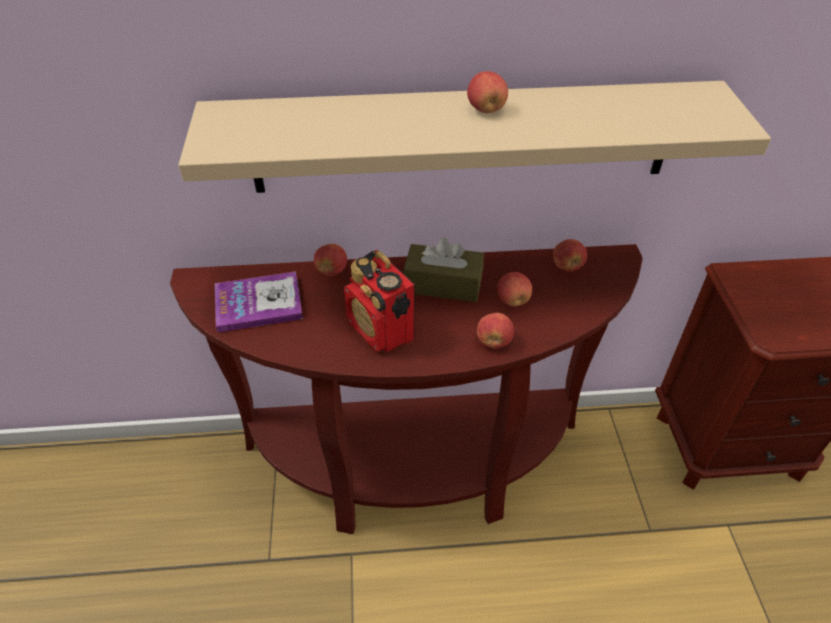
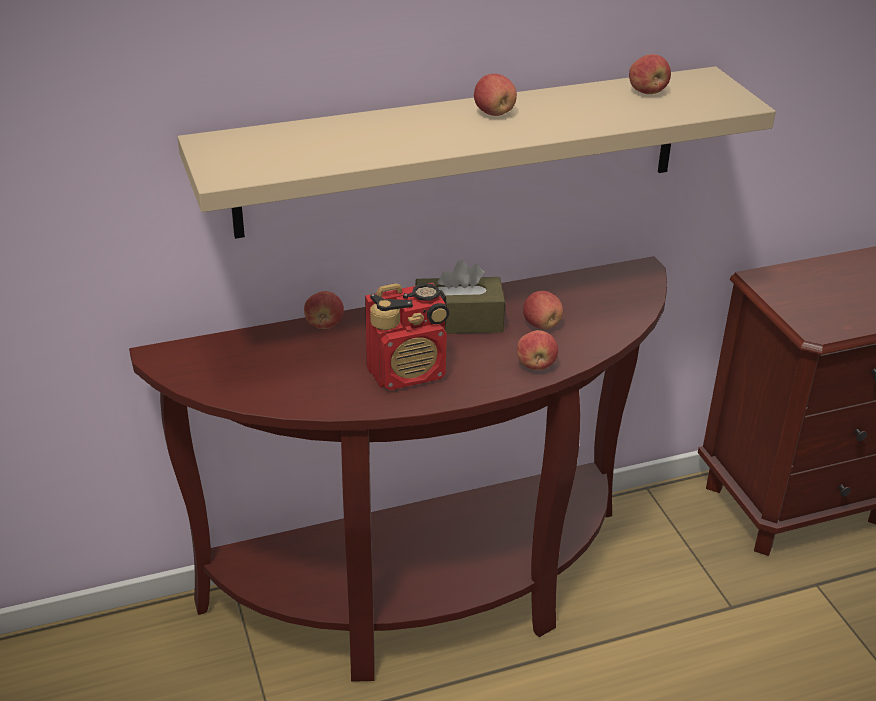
camera: 15 degrees left, 10 degrees down
book [215,272,303,332] -> none
radio [344,250,415,352] -> radio turned 60 degrees counterclockwise [365,283,449,390]
apple [553,239,587,271] -> apple moved to [629,54,671,94]

